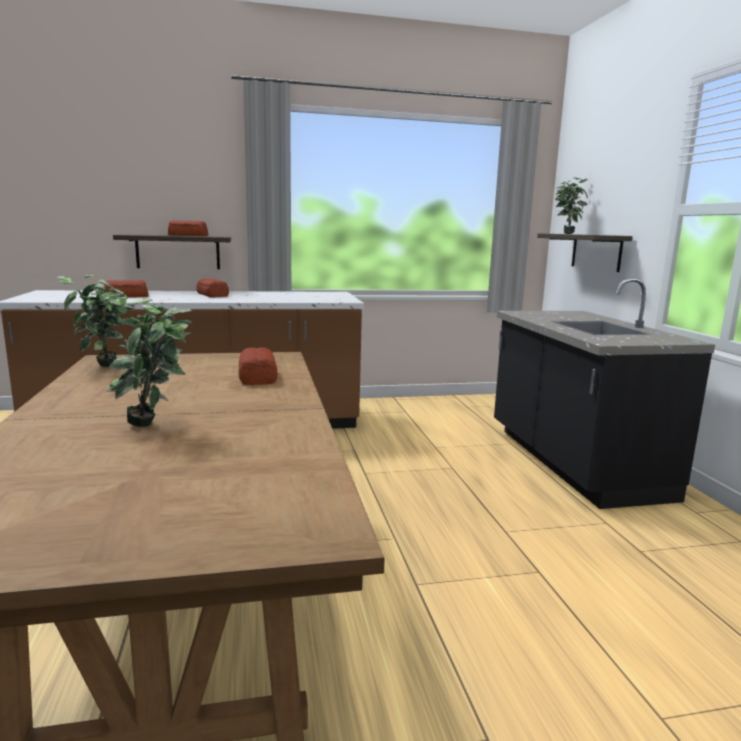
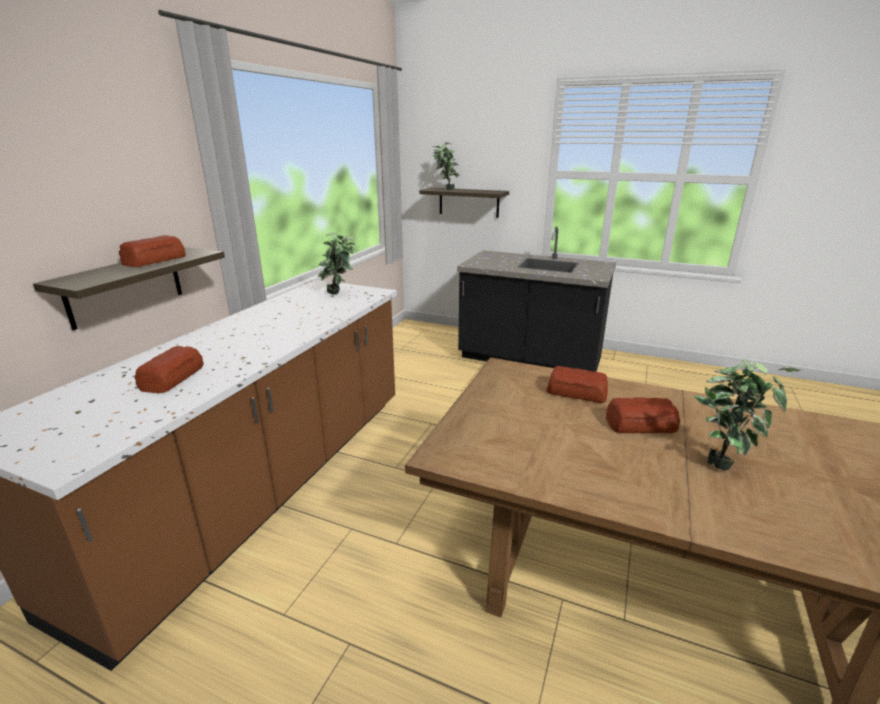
camera: 55 degrees left, 10 degrees up
potted plant [57,275,134,367] -> potted plant moved to [317,232,355,294]
bread [196,278,229,297] -> bread moved to [606,397,680,433]

